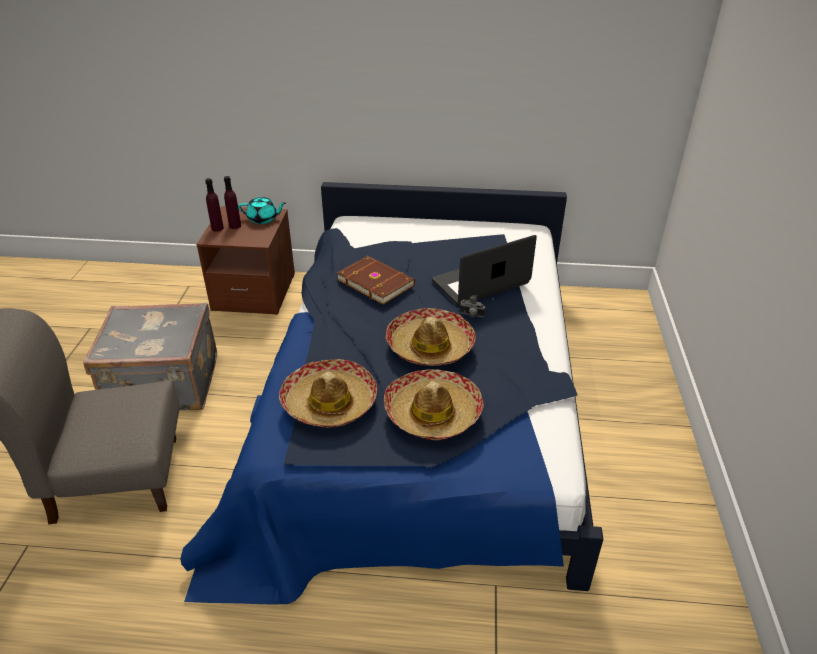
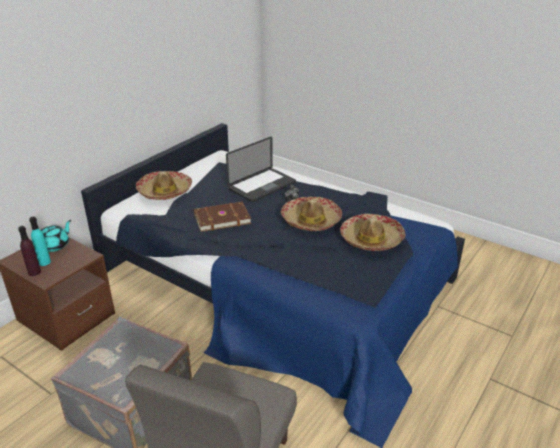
camera: 60 degrees left, 5 degrees down
purple bottle [224,176,241,229] -> turquoise bottle [29,217,51,266]
hat [279,359,377,427] -> hat moved to [136,171,192,200]
laptop [432,235,537,306] -> laptop turned 135 degrees counterclockwise [226,137,296,202]

